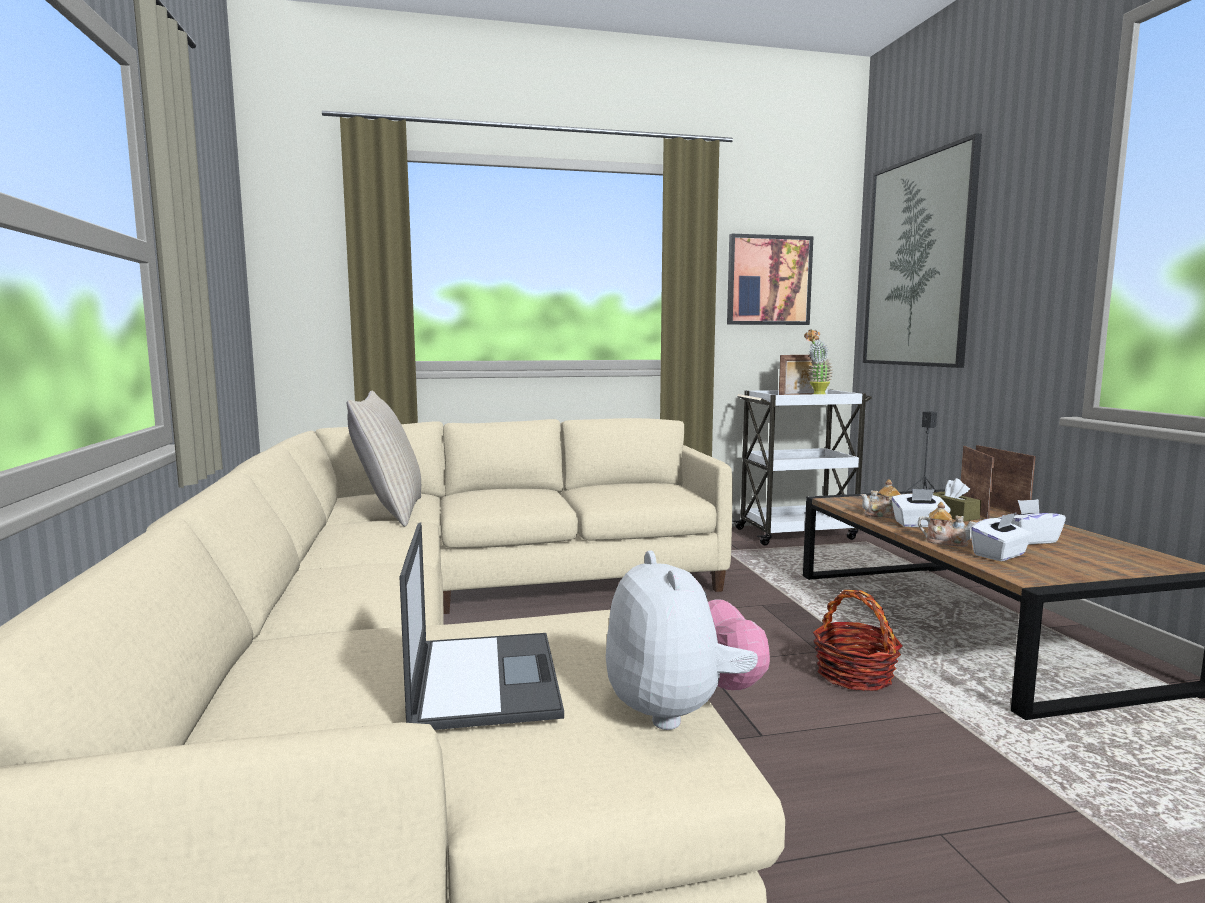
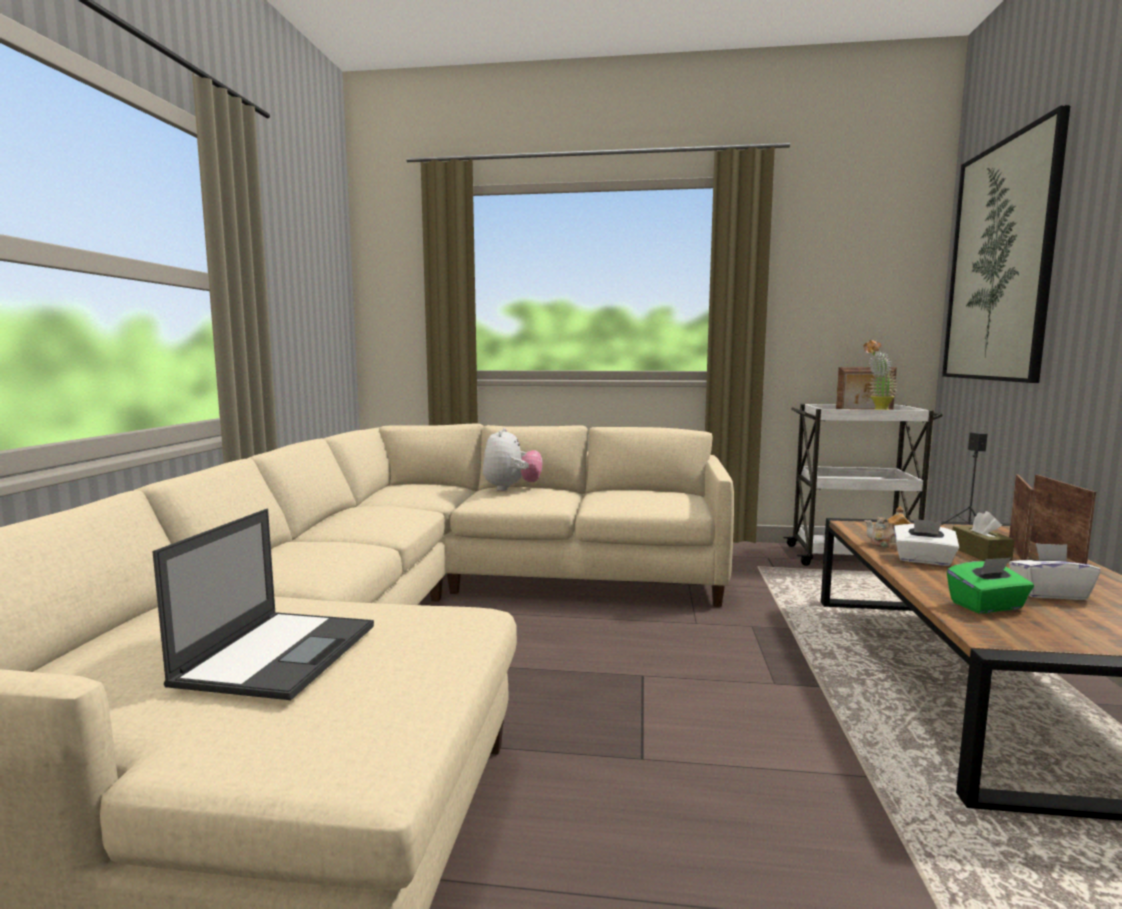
camera: 20 degrees right, 0 degrees up
beige pillow [347,391,421,527] -> none
plush toy [606,550,770,730] -> plush toy moved to [483,428,542,491]
picture [727,234,814,325] -> none
basket [813,590,903,691] -> none
teapot [918,502,976,547] -> none
white tissue box [971,513,1033,561] -> green tissue box [947,557,1034,613]

